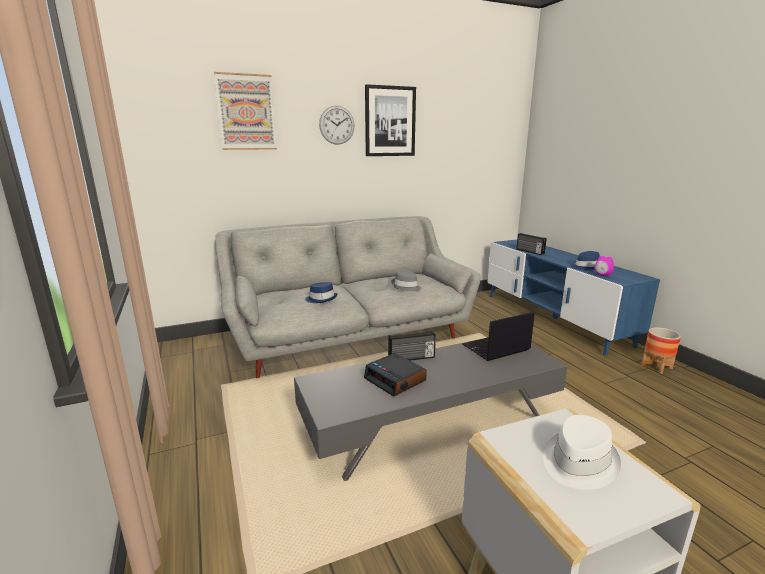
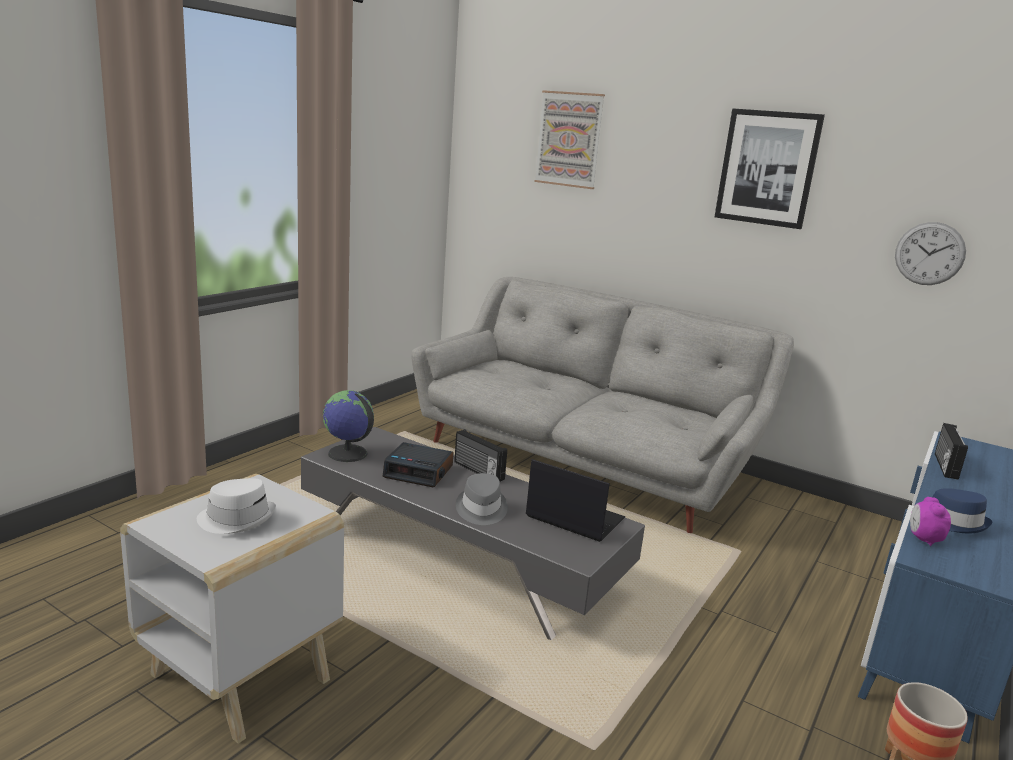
camera: 55 degrees right, 0 degrees up
blue hat [305,282,337,303] -> none
wall clock [319,105,355,145] -> wall clock moved to [895,222,966,285]
alarm clock [364,353,427,397] -> alarm clock turned 90 degrees counterclockwise [383,442,454,487]
grey hat [391,269,422,291] -> grey hat moved to [456,473,508,525]
none -> globe [323,390,374,462]

